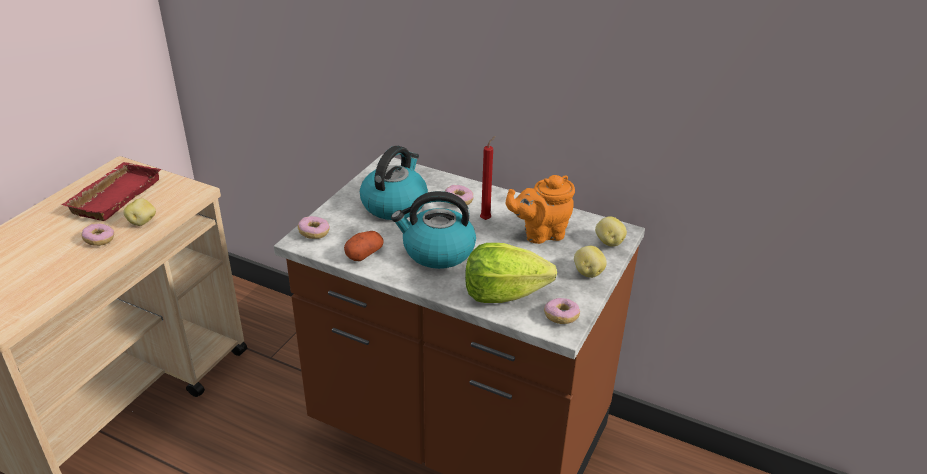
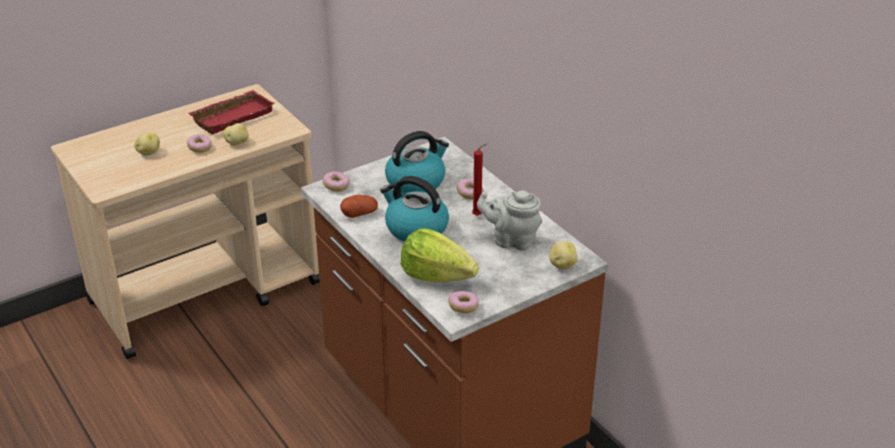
camera: 30 degrees right, 0 degrees up
orange teapot [506,175,575,244] -> grey teapot [477,190,542,251]
potato [574,246,607,278] -> potato moved to [134,133,160,156]

